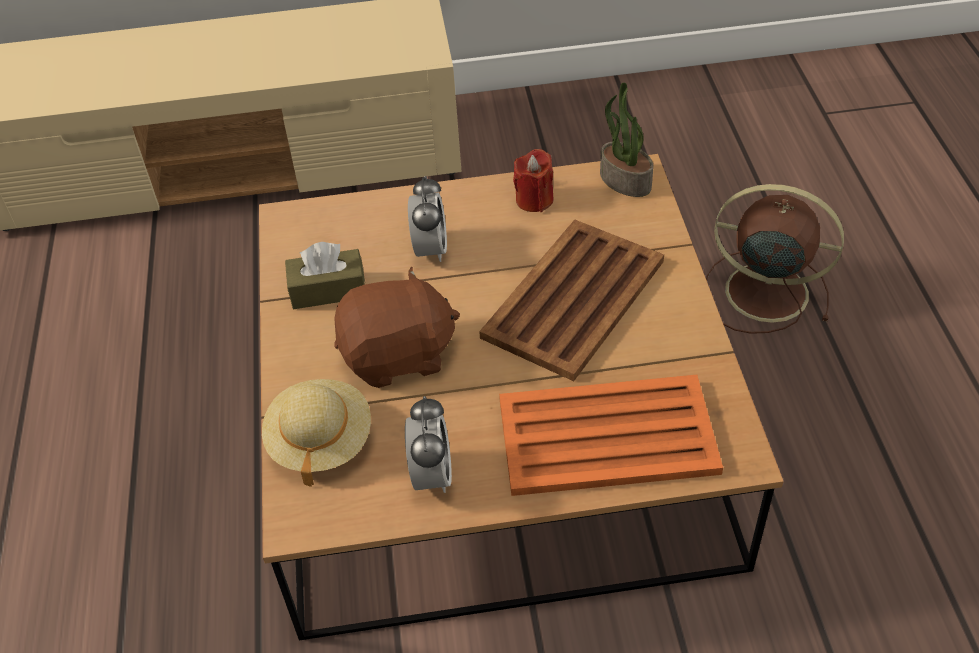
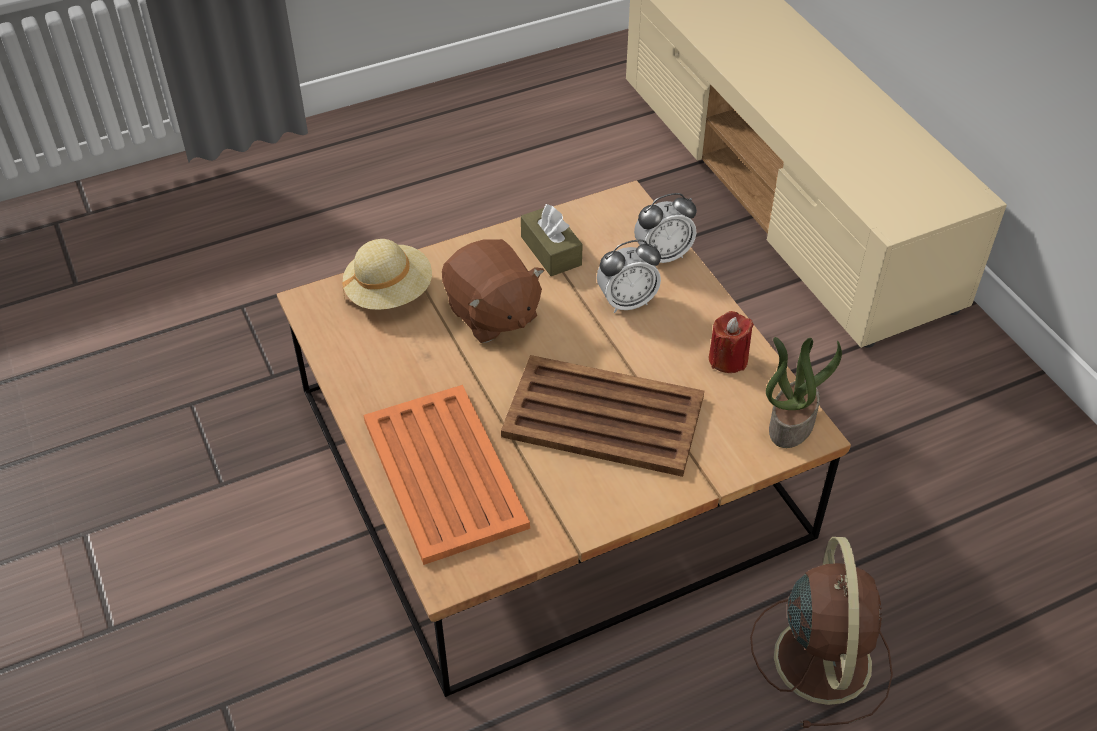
camera: 70 degrees right, 0 degrees up
alarm clock [405,396,452,493] -> alarm clock moved to [634,193,697,263]

